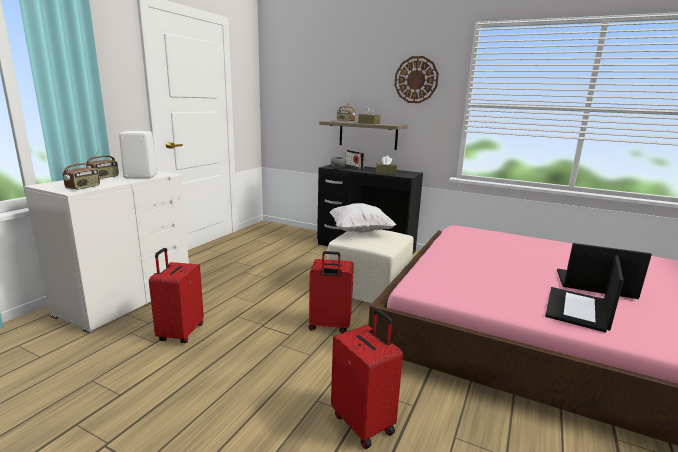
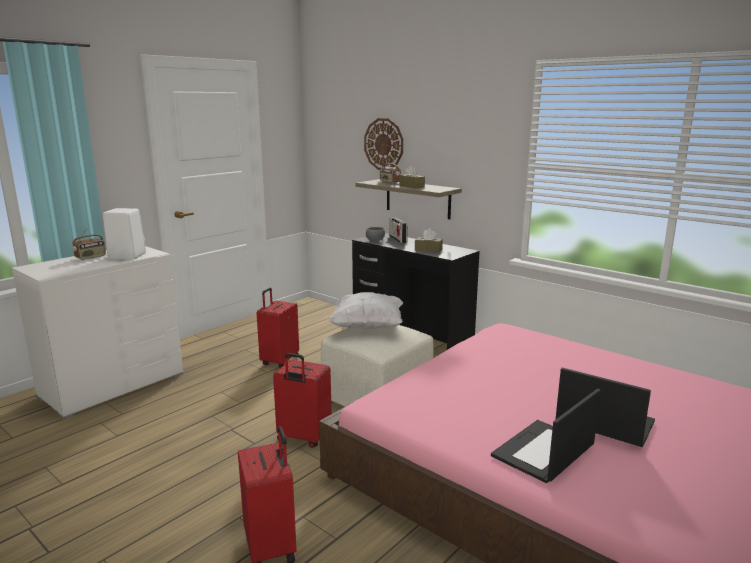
camera: 15 degrees right, 0 degrees up
radio [63,154,100,190] -> none
red suitcase [149,248,204,343] -> red suitcase moved to [257,288,299,368]
wall clock [394,56,439,103] -> wall clock moved to [364,118,403,170]

